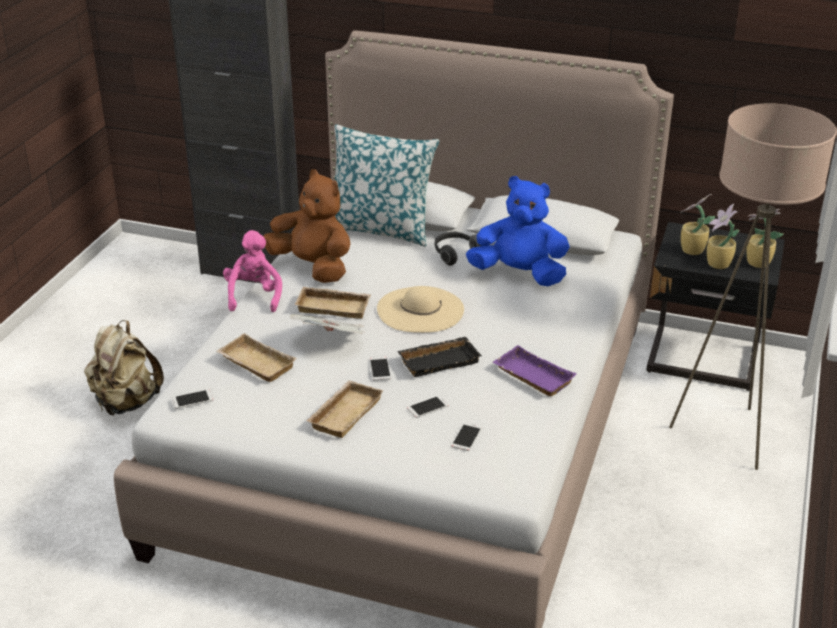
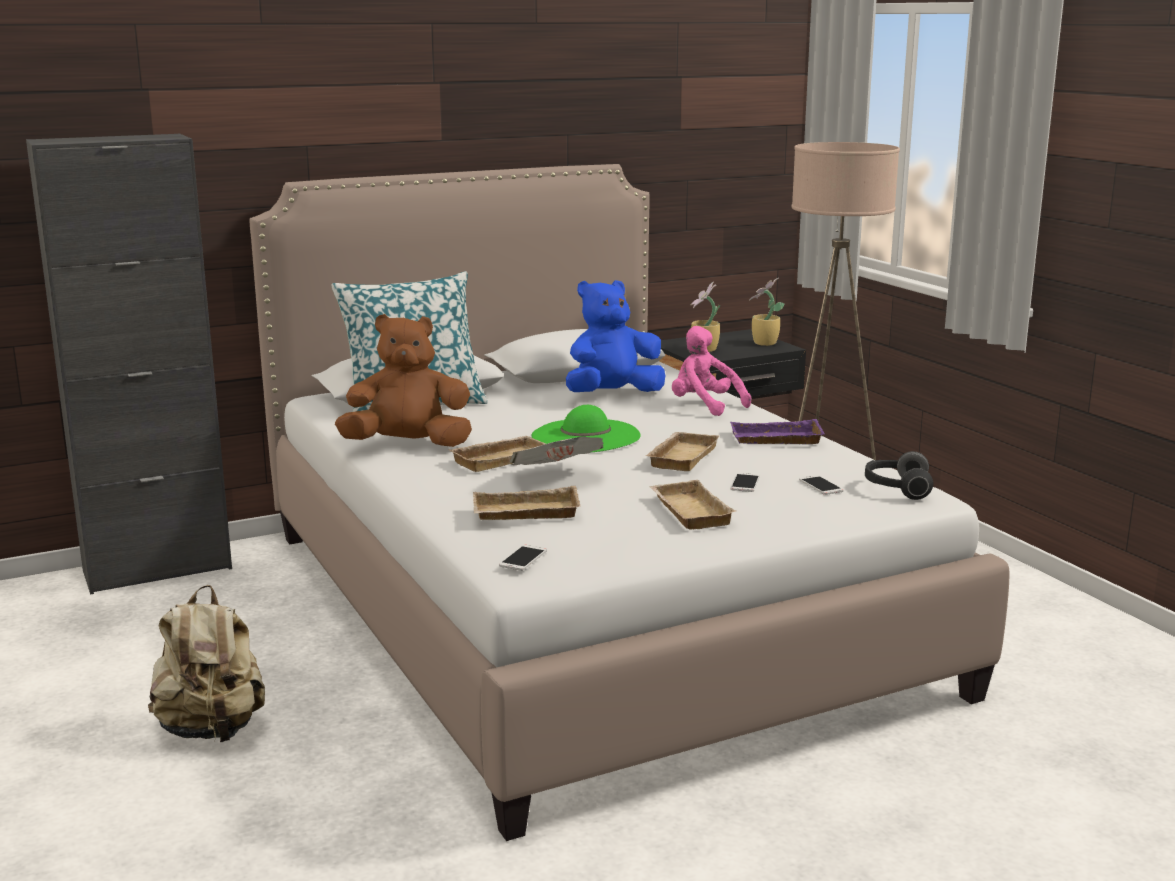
camera: 45 degrees left, 15 degrees down
pink plush toy [223,230,282,312] -> pink plush toy moved to [672,326,751,416]
phone [370,357,391,381] -> none
beige hat [377,286,464,333] -> green hat [531,405,641,452]
black tray [398,337,481,377] -> beige tray [645,432,719,471]
headphones [435,232,480,266] -> headphones moved to [865,451,933,500]
potted plant [707,204,739,269] -> none

